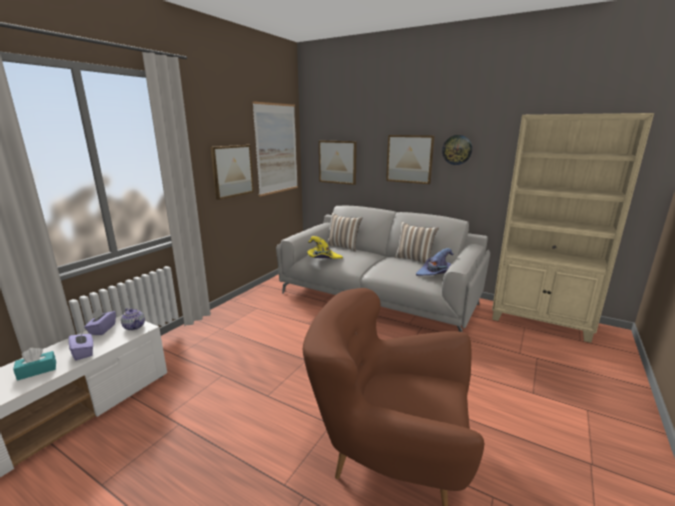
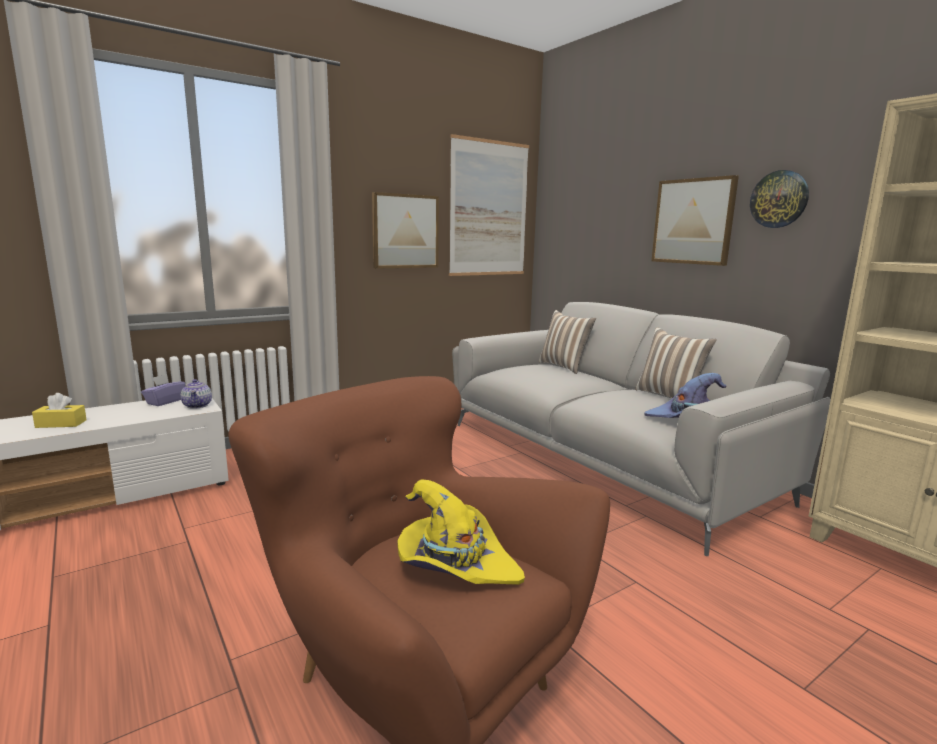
camera: 25 degrees right, 5 degrees down
turquoise tissue box [13,348,56,381] -> yellow tissue box [32,393,87,428]
purple tissue box [69,331,93,360] -> none
yellow hat [307,236,343,259] -> yellow hat moved to [397,479,525,585]
picture [319,141,357,185] -> none

